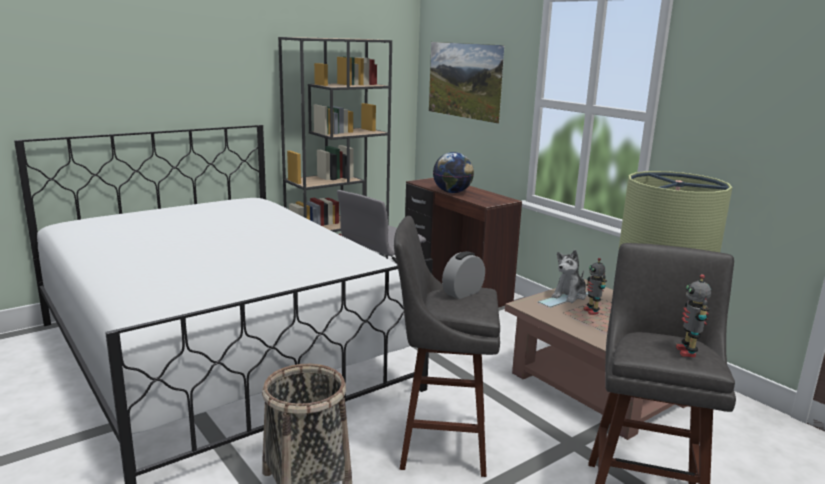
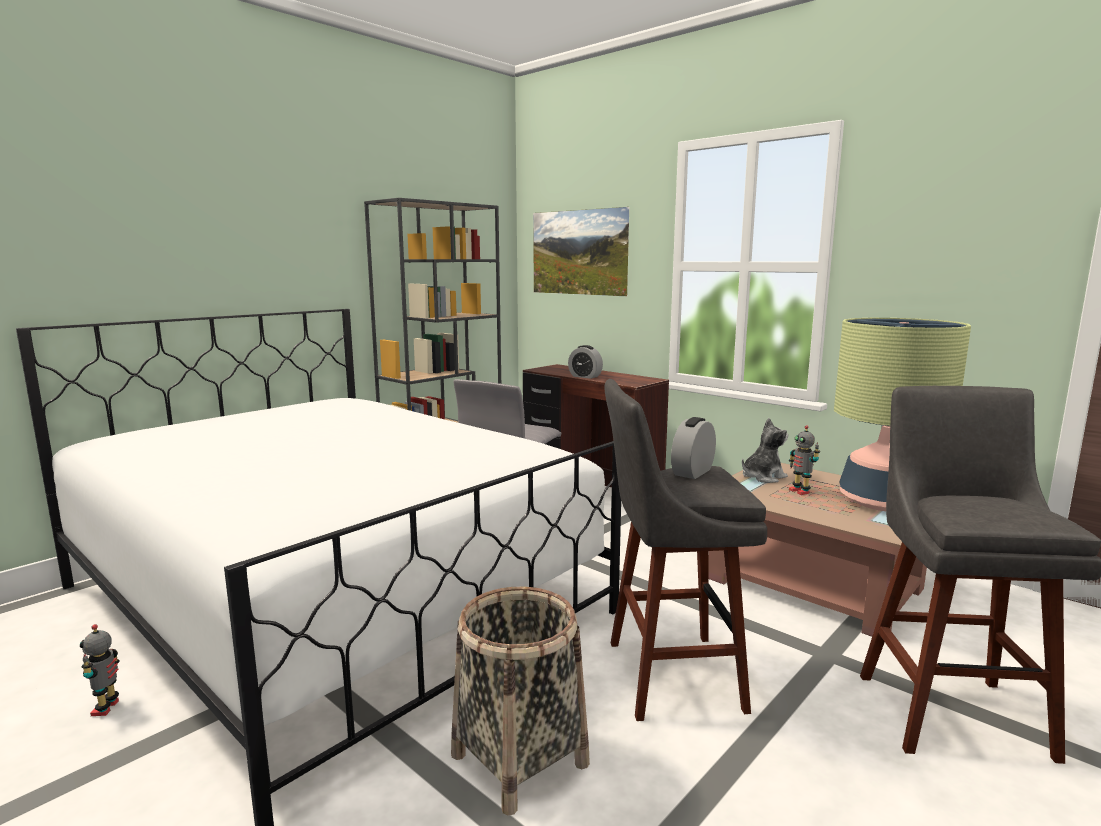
camera: 10 degrees left, 5 degrees down
globe [433,152,474,193] -> alarm clock [568,345,603,379]
plush toy [552,250,587,303] -> plush toy turned 150 degrees counterclockwise [742,418,788,483]
toy robot [676,274,712,357] -> toy robot moved to [80,624,120,716]

